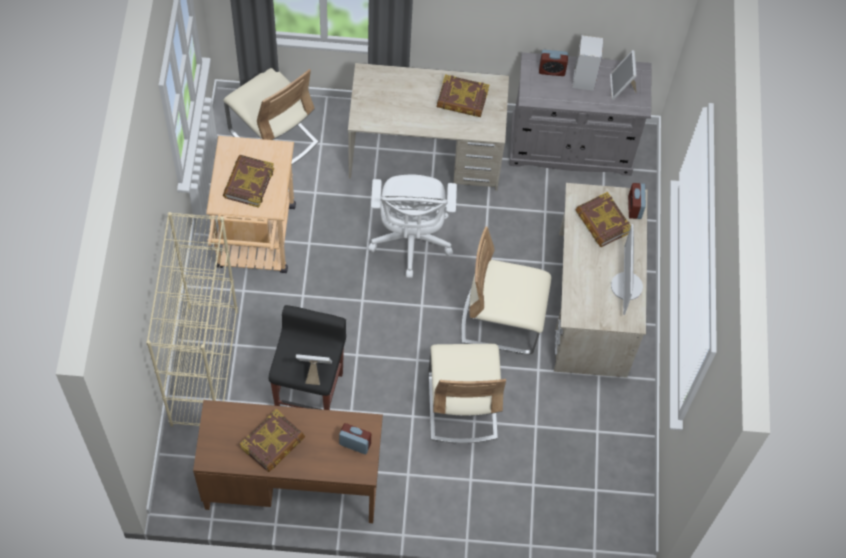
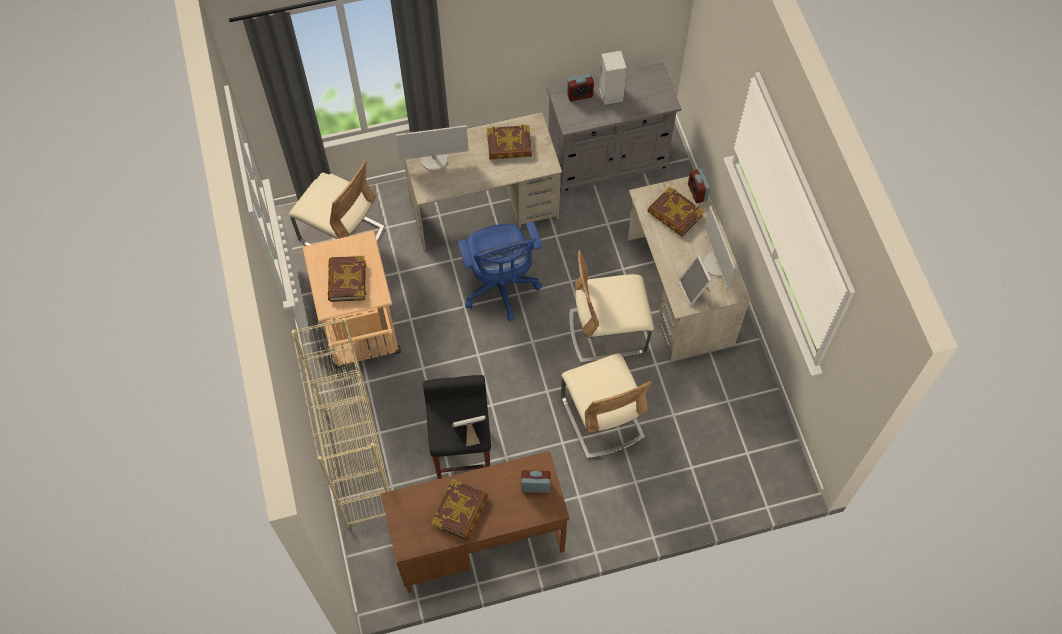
camera: 15 degrees left, 0 degrees up
white office chair [368,174,457,278] -> blue office chair [458,222,542,322]
picture frame [610,50,637,100] -> picture frame moved to [678,255,712,306]
none -> monitor [396,125,469,171]

